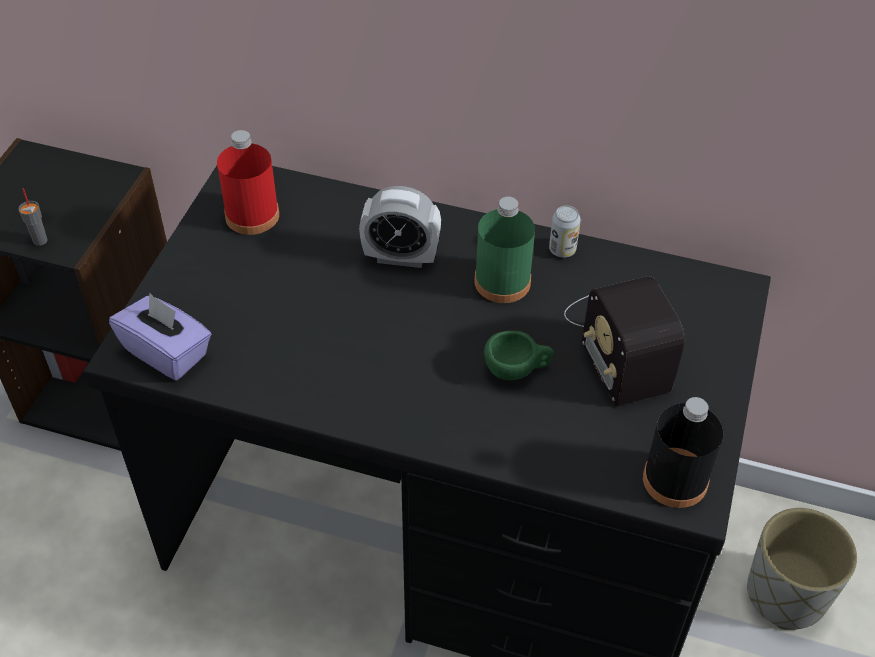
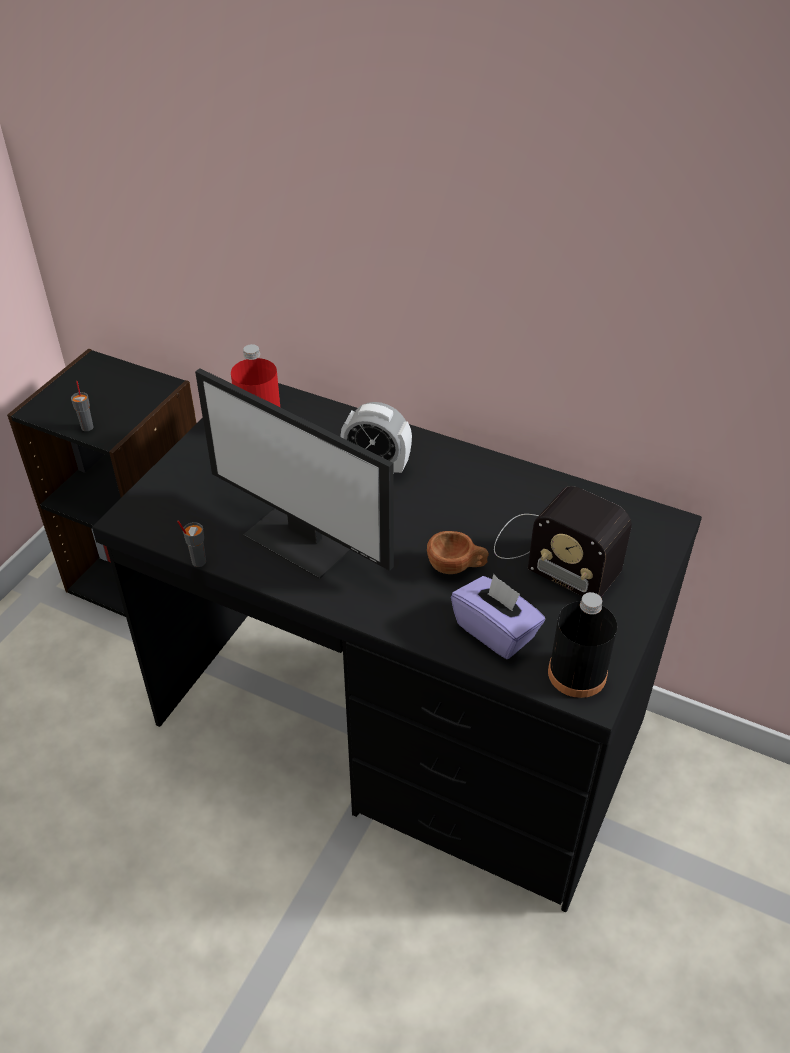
camera: 10 degrees right, 5 degrees down
purple tissue box [109,293,211,381] -> purple tissue box moved to [451,574,545,659]
green bottle [474,197,535,303] -> none
green cup [484,331,554,380] -> brown cup [427,531,489,574]
can [549,205,581,258] -> none
radio [564,276,685,407] -> radio turned 45 degrees counterclockwise [494,486,632,597]
grey planter [747,508,857,630] -> none
none -> grey cup [177,521,206,567]
none -> monitor [195,368,394,579]

